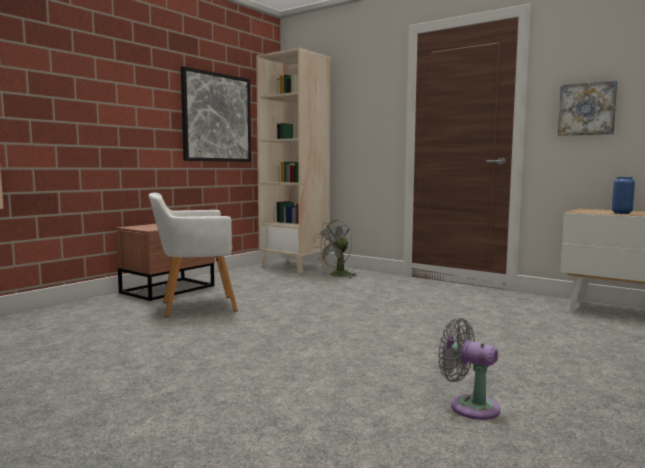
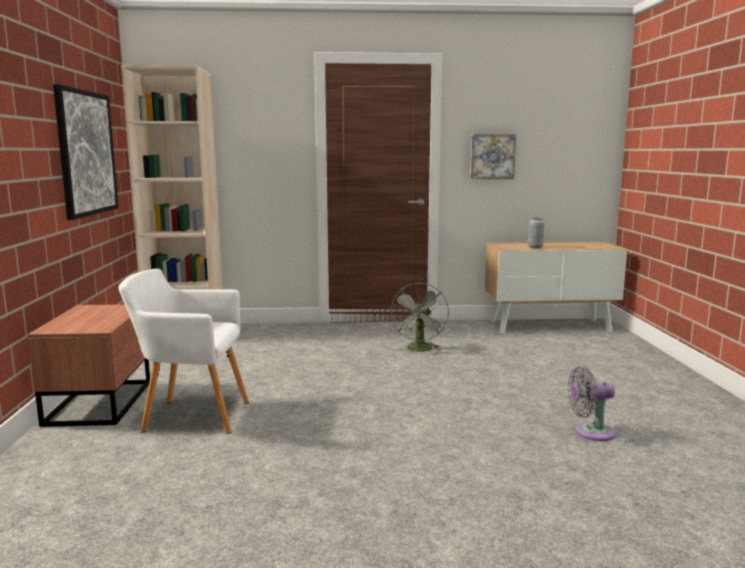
camera: 40 degrees left, 5 degrees up
white armchair [149,192,238,317] -> white armchair turned 60 degrees clockwise [119,269,249,434]
grey fan [315,220,357,278] -> grey fan moved to [391,283,449,352]
blue vase [612,177,635,214] -> grey vase [528,218,545,248]

